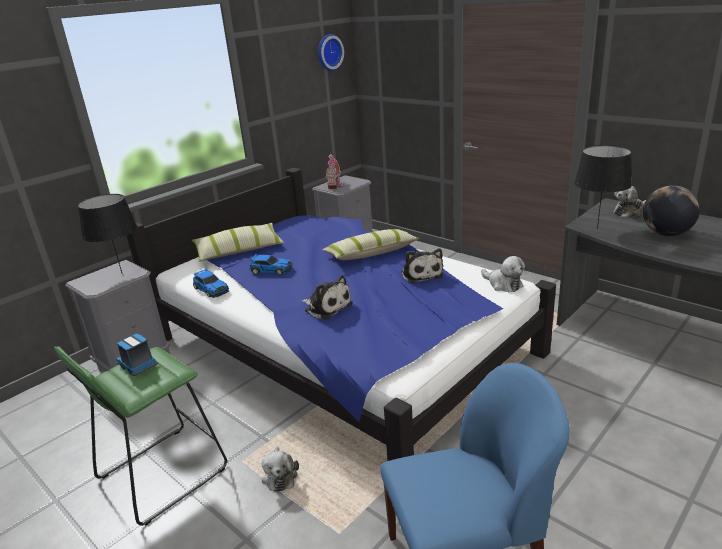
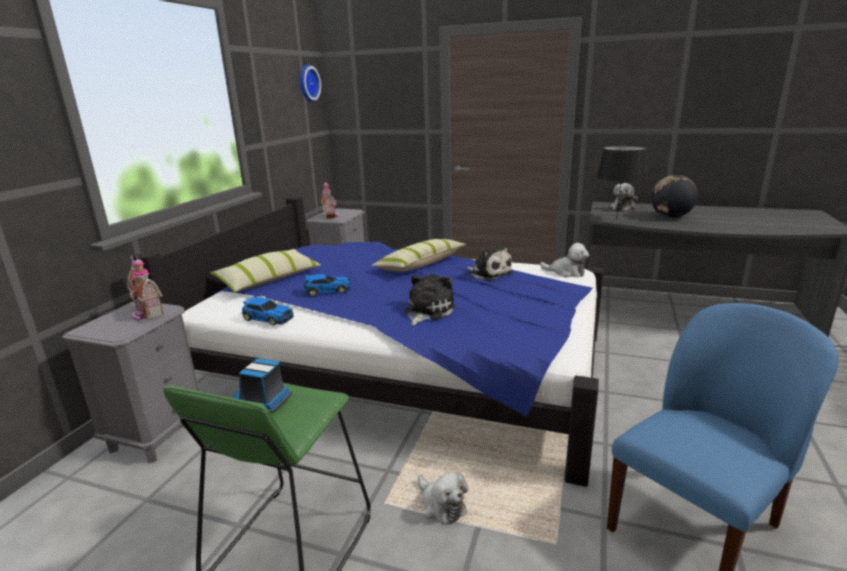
camera: 25 degrees left, 5 degrees down
black table lamp [77,194,138,273] -> toy house [128,255,163,321]
plush toy [302,275,353,320] -> plush toy turned 75 degrees counterclockwise [404,274,455,326]

